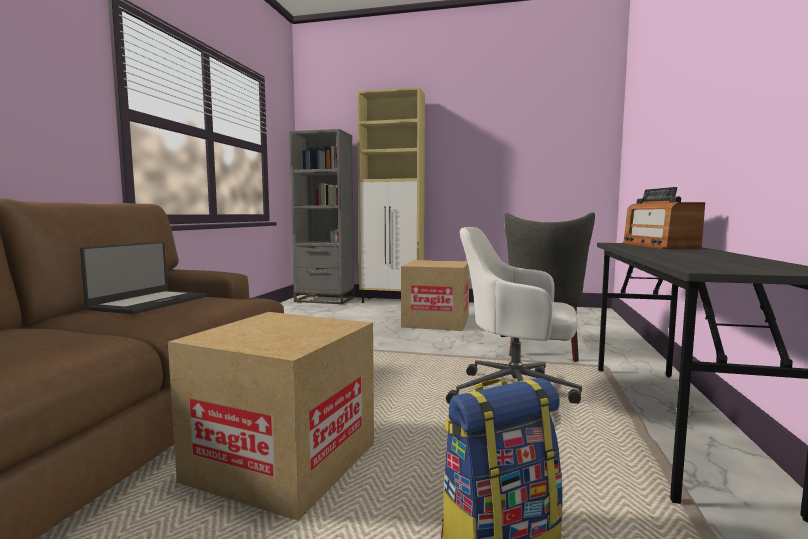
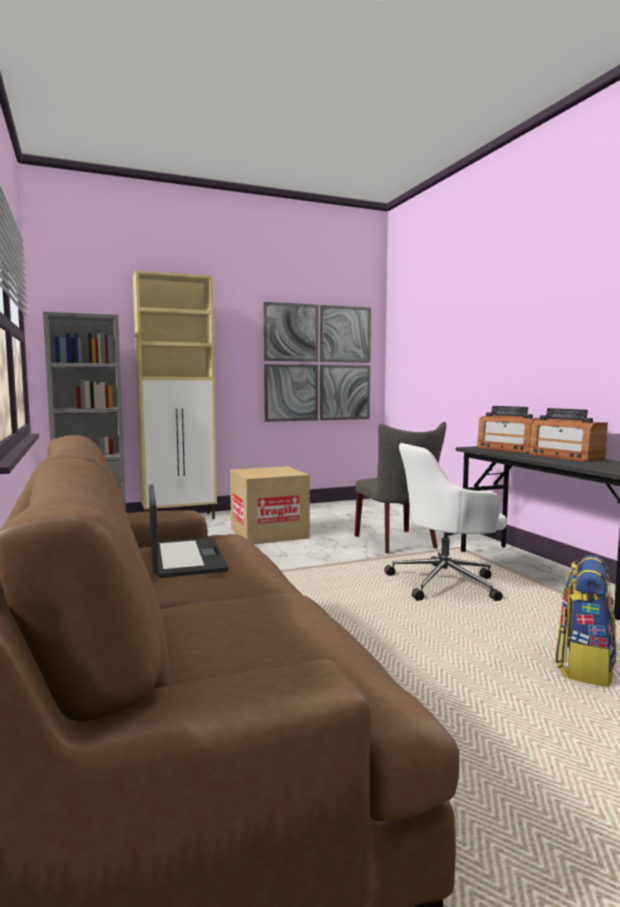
camera: 35 degrees left, 0 degrees up
cardboard box [168,312,374,521] -> none
none -> picture [264,302,371,422]
none -> radio [529,408,608,462]

